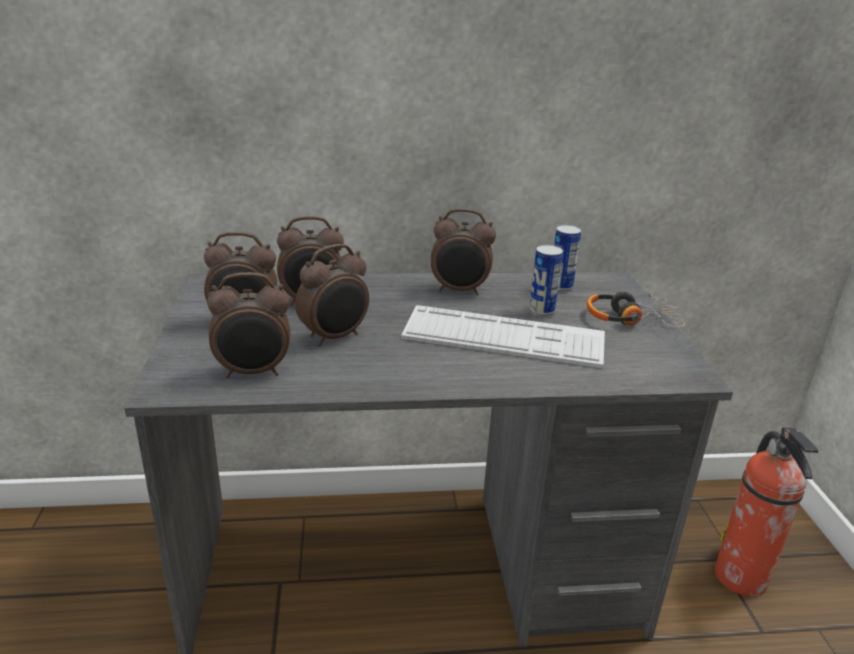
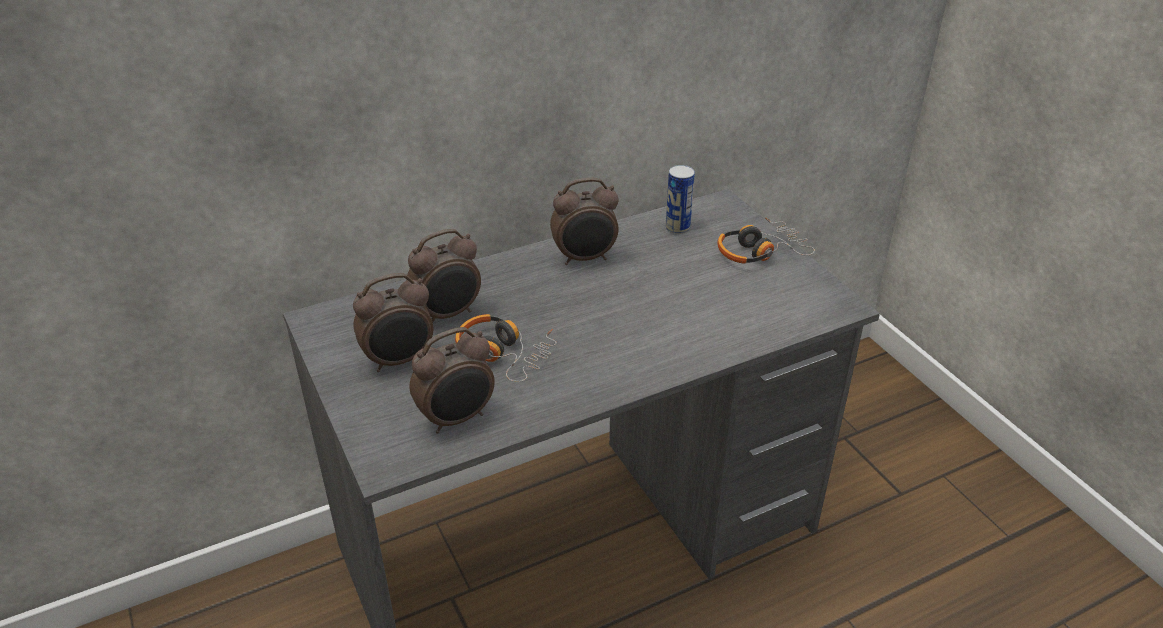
camera: 20 degrees left, 10 degrees up
alarm clock [295,244,369,347] -> headphones [455,314,557,382]
keyboard [401,305,605,368] -> none
can [529,245,563,317] -> none
fire extinguisher [715,427,818,597] -> none

